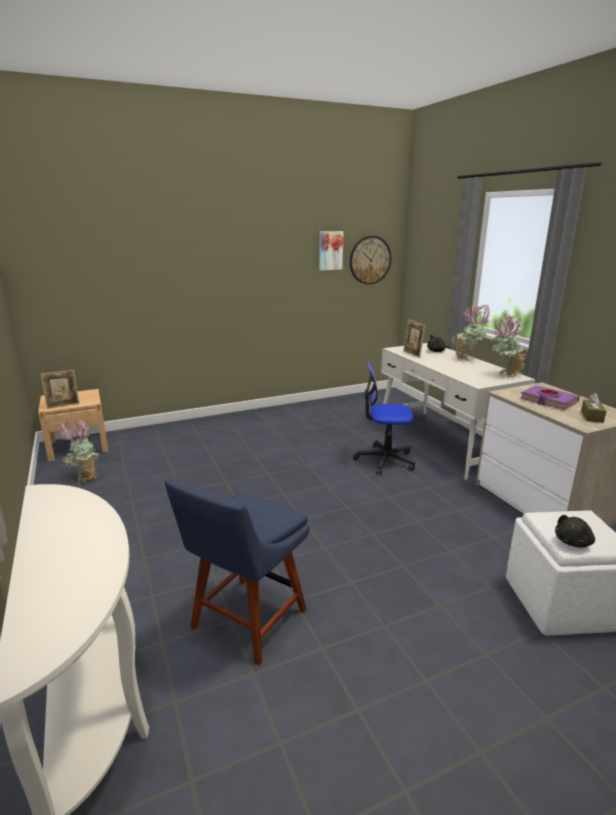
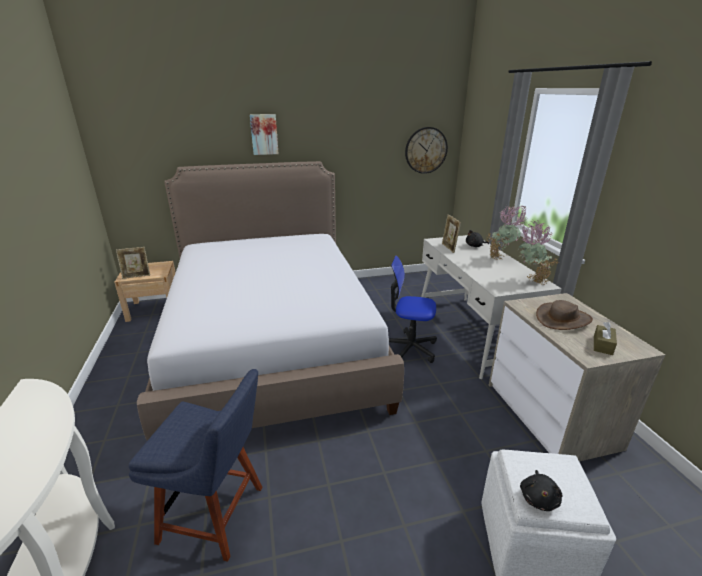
camera: 10 degrees right, 5 degrees up
potted plant [59,418,99,484] -> none
blue chair [165,478,310,666] -> blue chair turned 120 degrees counterclockwise [128,369,263,562]
picture [319,231,343,271] -> picture moved to [250,114,279,155]
purple book [520,385,580,410] -> brown hat [536,300,593,330]
black plush toy [555,515,595,547] -> black plush toy turned 45 degrees counterclockwise [520,470,562,511]
none -> bed [137,161,404,441]

